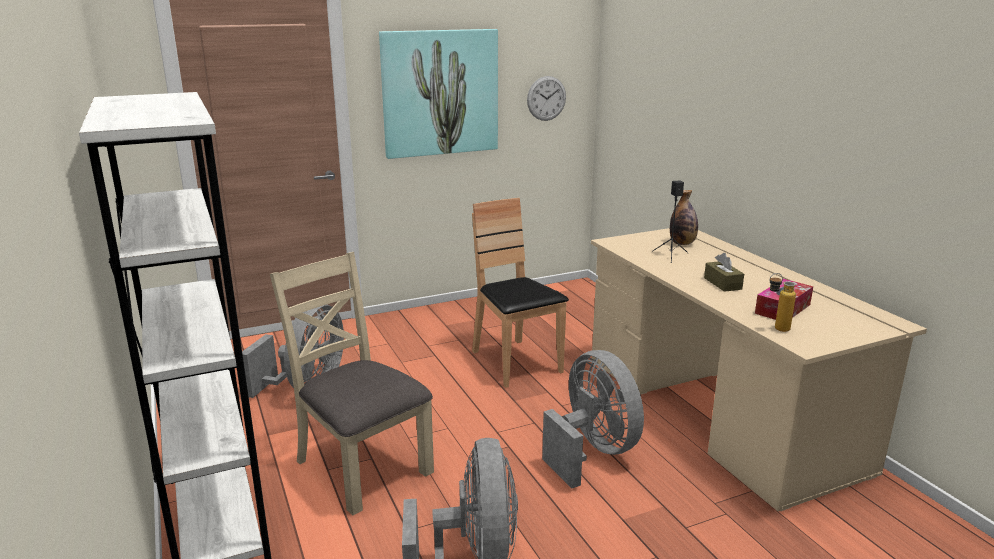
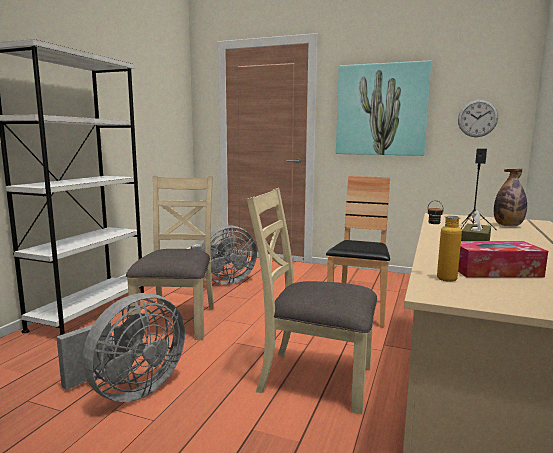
camera: 45 degrees right, 10 degrees down
grey fan [542,350,644,489] -> beige chair [247,188,377,414]

